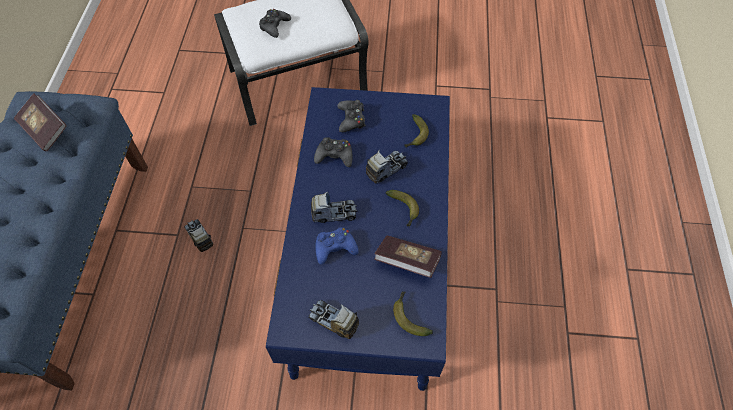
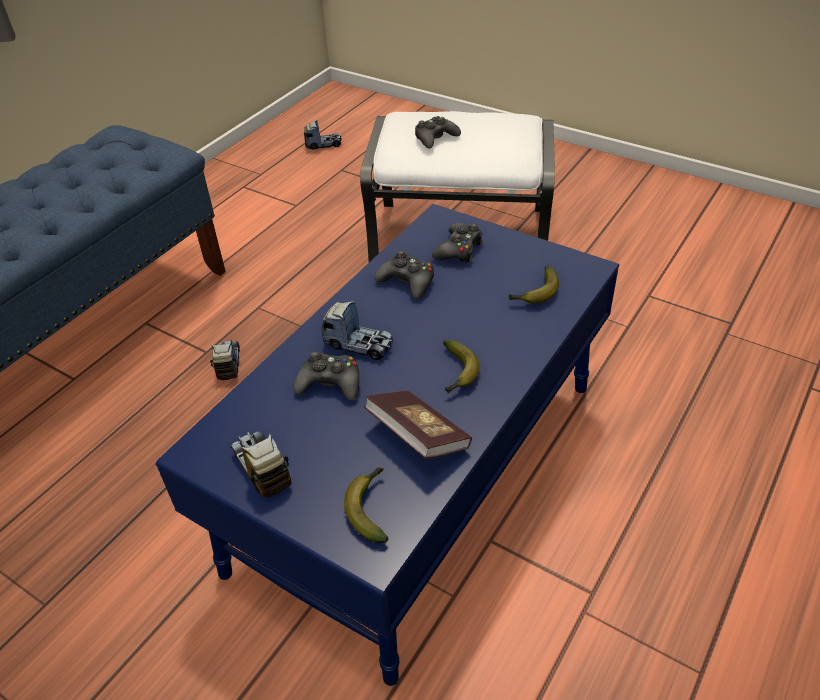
camera: 30 degrees right, 15 degrees down
book [14,93,67,151] -> none
blue game controller [316,227,359,265] -> black game controller [293,351,359,400]
toy truck [366,150,408,184] -> toy truck moved to [304,120,342,150]

